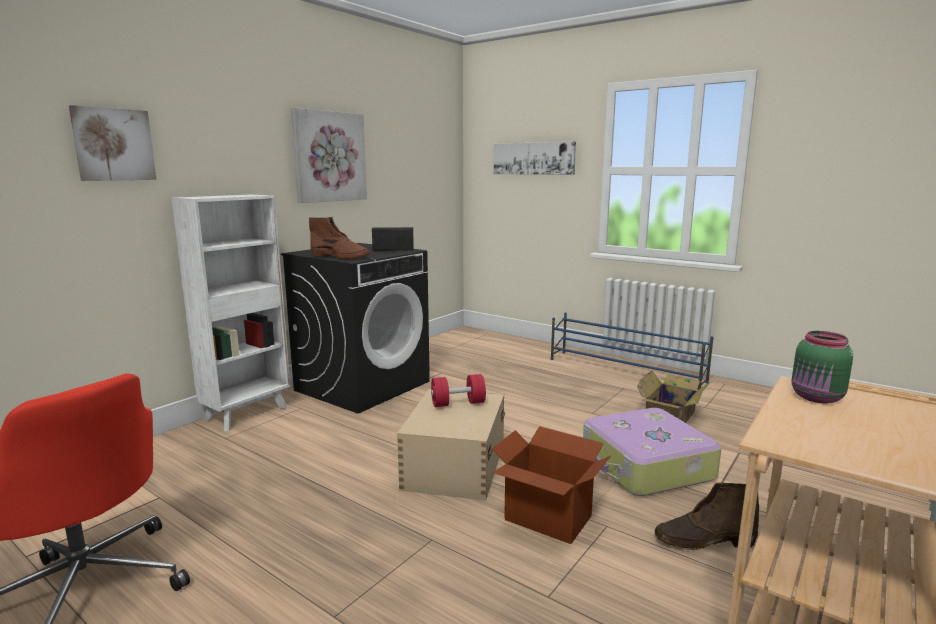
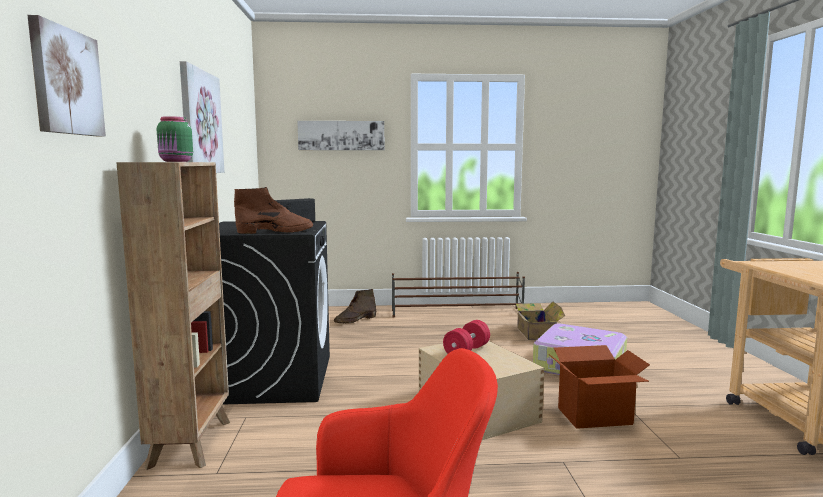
camera: 40 degrees left, 5 degrees down
white bookcase [172,194,290,431] -> brown bookcase [116,162,230,470]
blue shoe rack [551,313,714,390] -> brown shoe rack [392,272,525,317]
brown boot [655,483,759,550] -> brown boot moved to [334,289,376,323]
green jar [791,331,853,403] -> green jar moved to [157,116,193,162]

